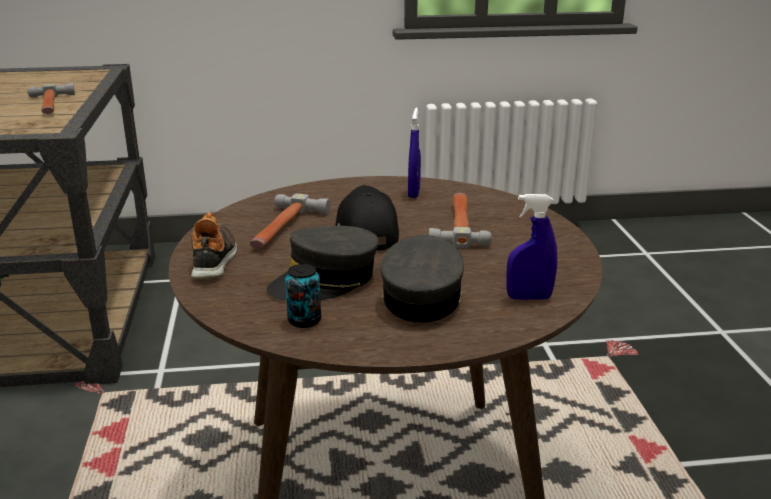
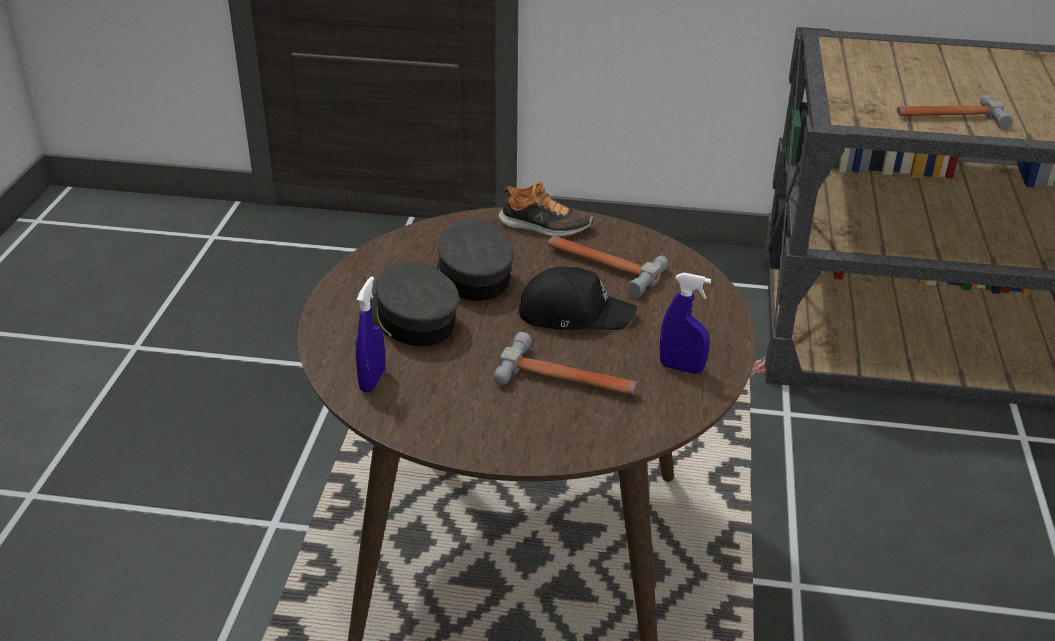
camera: 105 degrees right, 10 degrees up
can [285,264,321,328] -> none
grey cap [380,235,464,323] -> grey cap turned 150 degrees counterclockwise [370,261,459,346]

